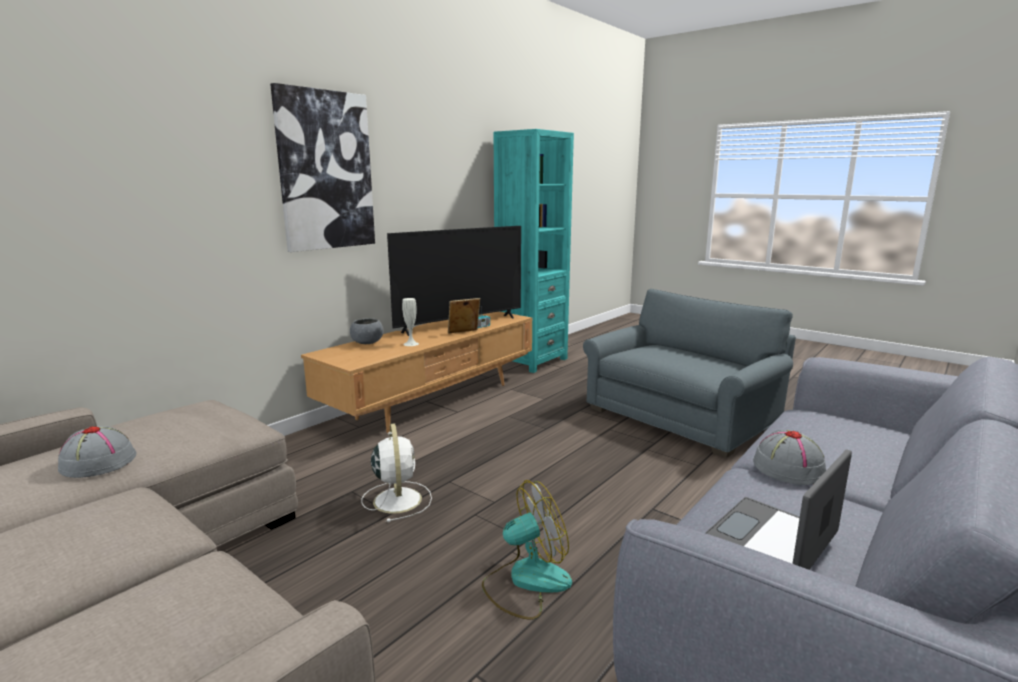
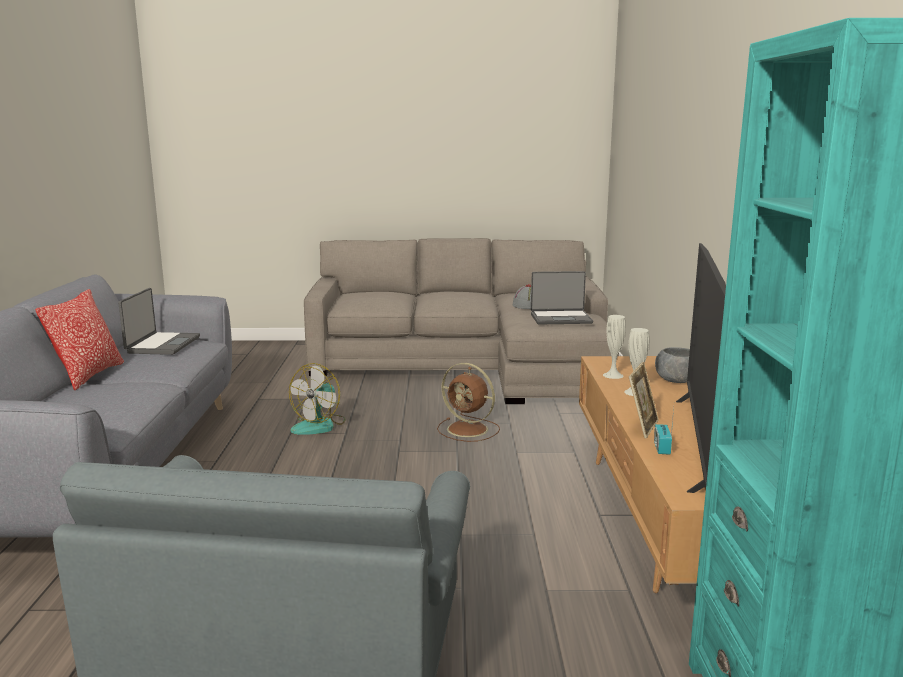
camera: 140 degrees right, 0 degrees up
picture [270,83,375,252] -> none
white fan [361,423,432,522] -> brown fan [437,363,500,442]
grey hat [753,430,826,485] -> none
none -> pillow [35,289,124,390]
none -> laptop [531,271,593,324]
none -> white vase [603,315,626,379]

